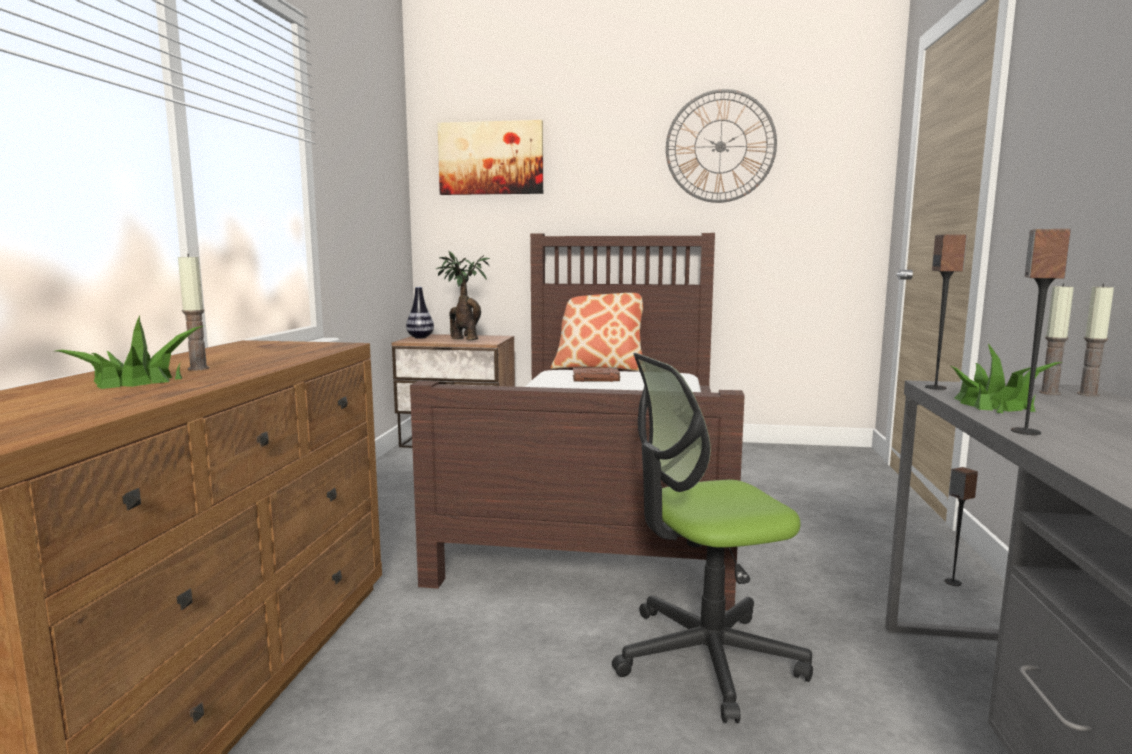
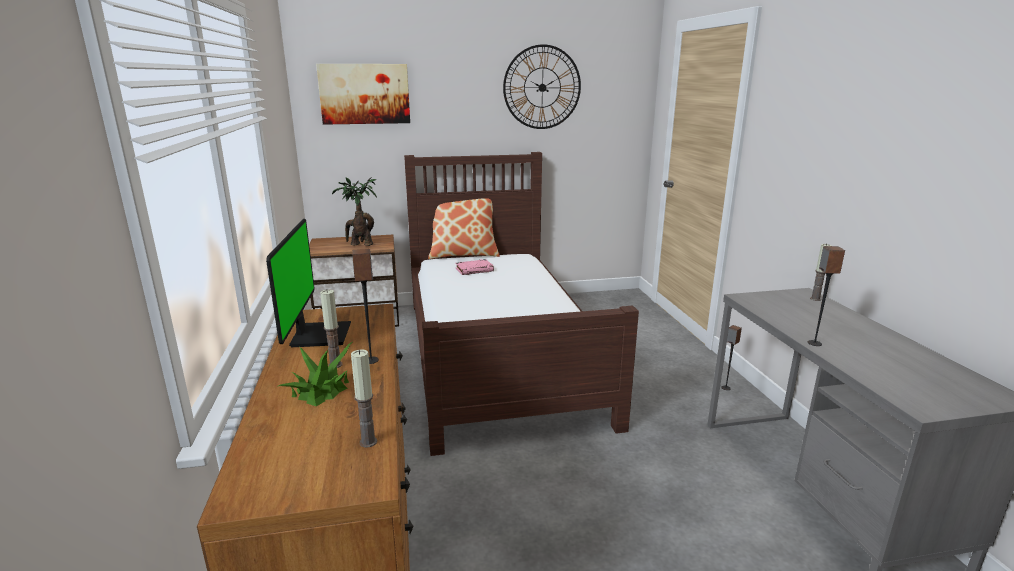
camera: 20 degrees left, 10 degrees up
vase [406,287,434,339] -> none
brown book [573,367,620,382] -> pink book [455,259,494,275]
office chair [612,353,813,723] -> none
speaker [925,234,967,390] -> speaker moved to [352,249,379,364]
potted plant [951,344,1062,413] -> none
candle [1039,283,1074,395] -> candle moved to [351,349,377,448]
none -> monitor [266,219,351,347]

